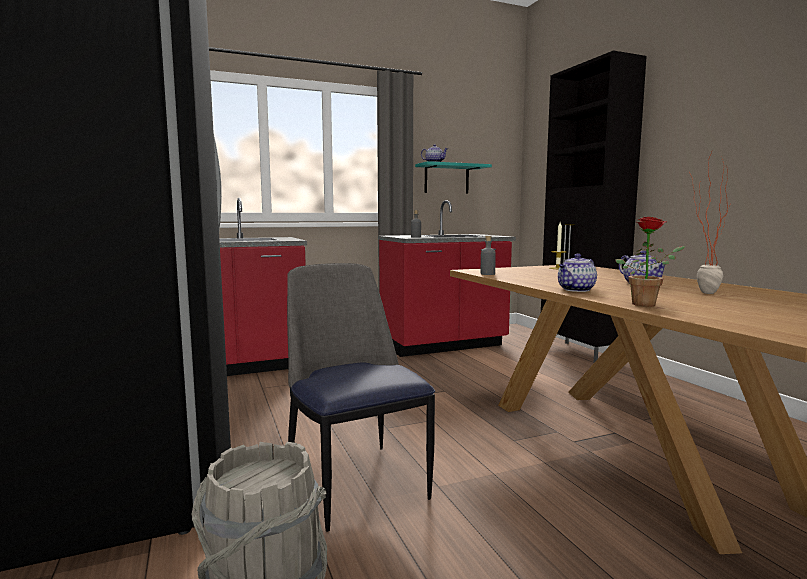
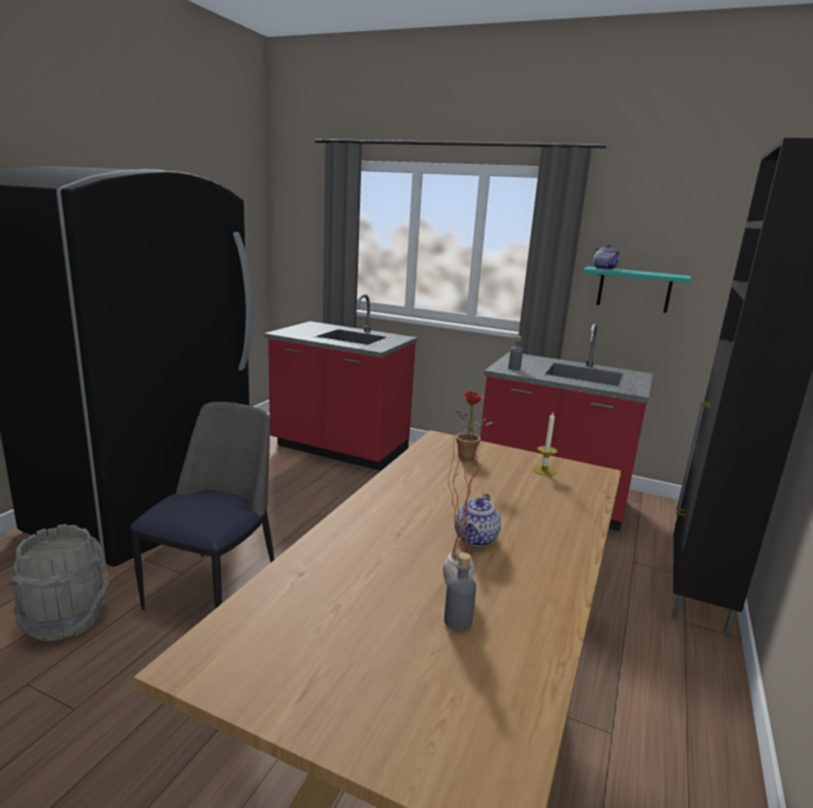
camera: 45 degrees right, 10 degrees up
grey bottle [481,236,496,275] -> grey bottle moved to [444,553,476,631]
teapot [558,254,597,292] -> none
potted plant [615,216,685,307] -> potted plant moved to [456,391,493,460]

